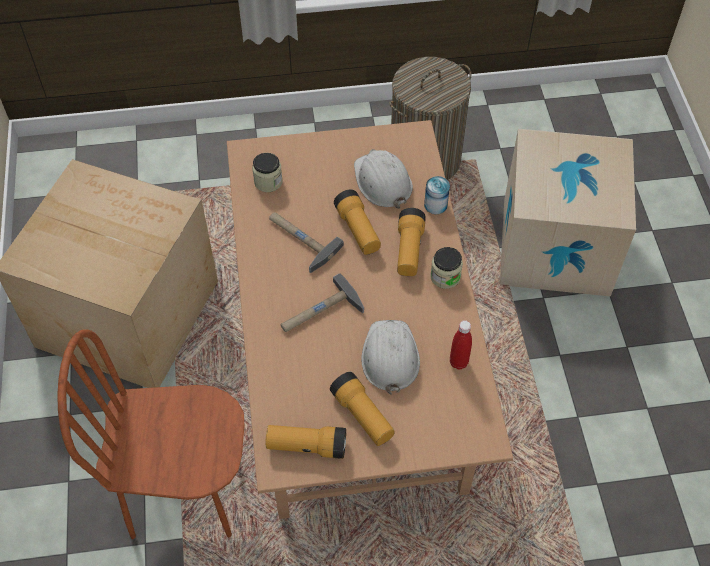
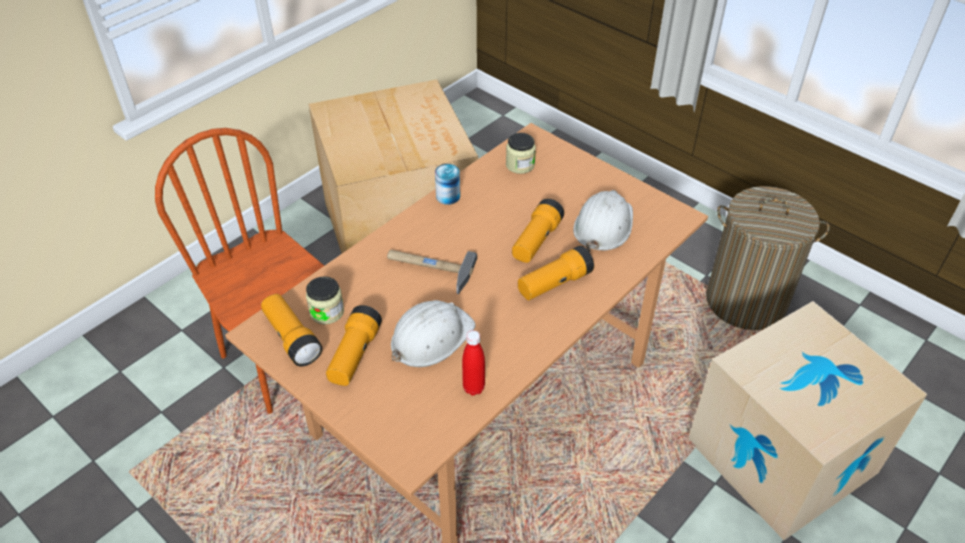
camera: 50 degrees right, 10 degrees down
hammer [269,212,344,273] -> none
can [424,176,450,214] -> can moved to [435,164,460,205]
jar [430,247,463,289] -> jar moved to [306,276,344,324]

